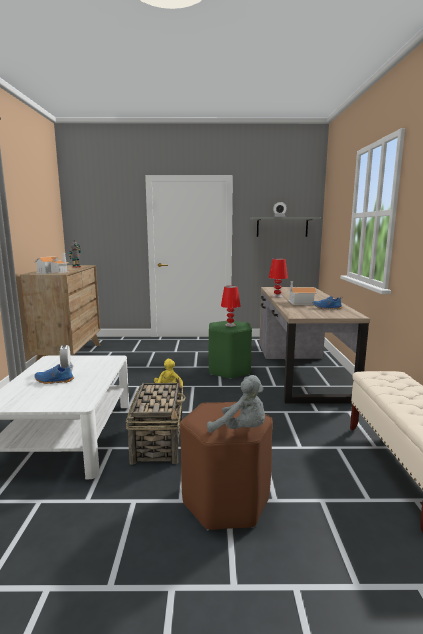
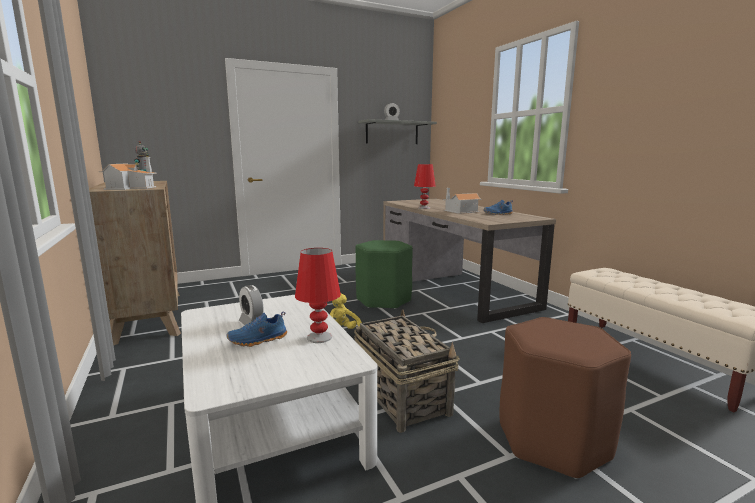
camera: 25 degrees left, 0 degrees up
grey plush toy [207,375,265,433] -> none
red table lamp [221,286,240,327] -> red table lamp moved to [295,248,341,343]

